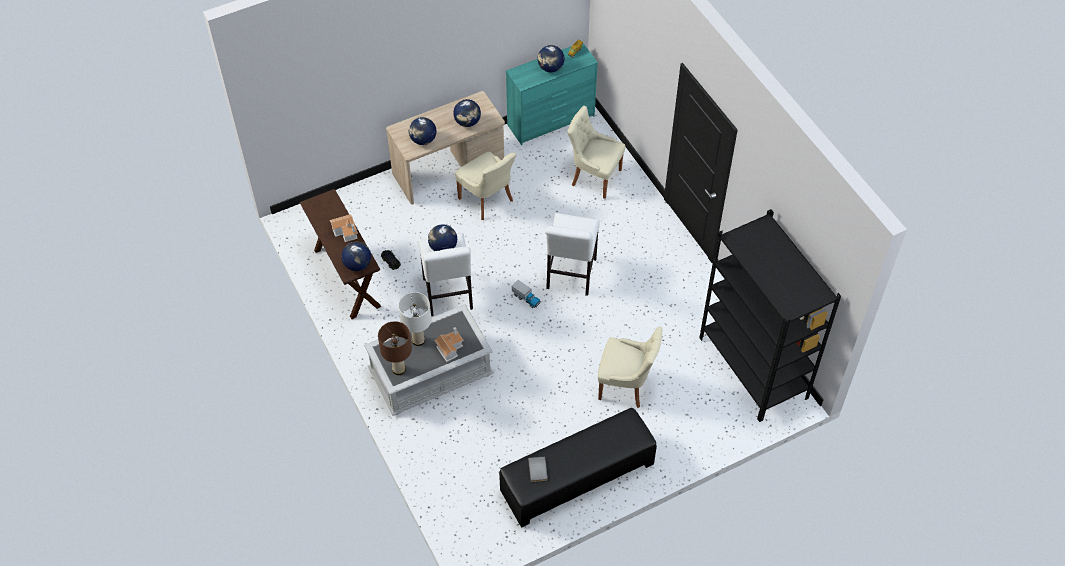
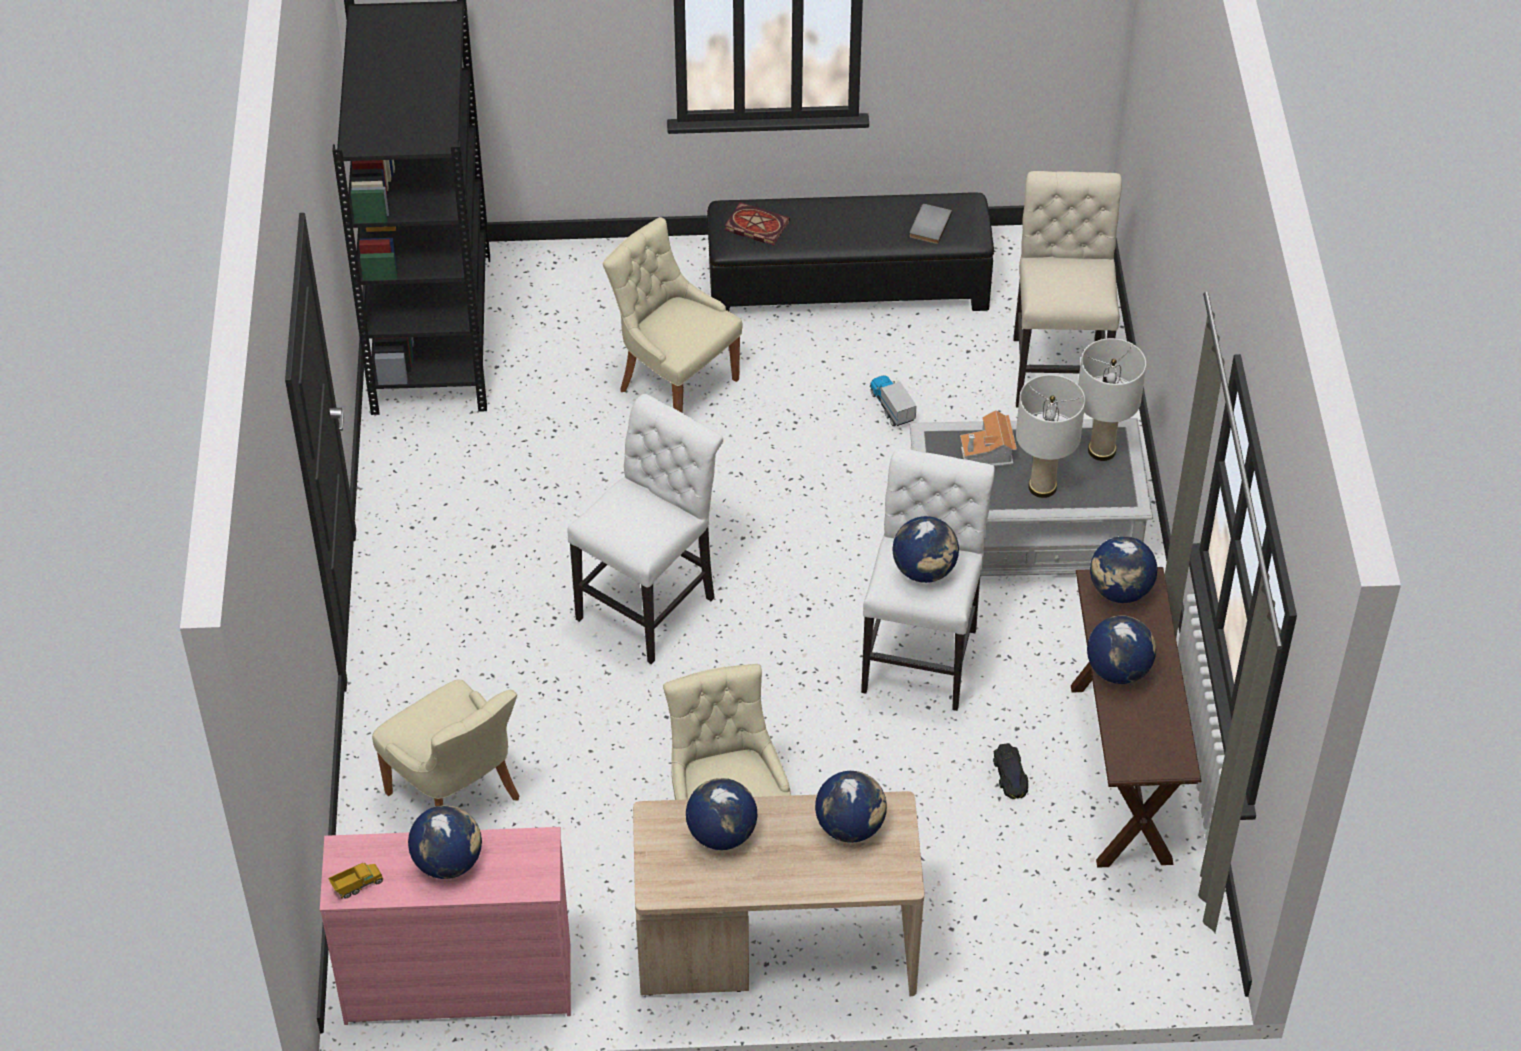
camera: 155 degrees left, 5 degrees down
toy house [330,214,358,242] -> globe [1087,615,1156,684]
brown table lamp [378,321,412,375] -> white table lamp [1078,338,1146,461]
turquoise dresser [506,43,598,145] -> pink dresser [320,827,571,1025]
toy truck [512,280,541,308] -> toy truck moved to [870,375,916,426]
none -> book [724,202,790,245]
none -> beige stool [1013,171,1122,408]

